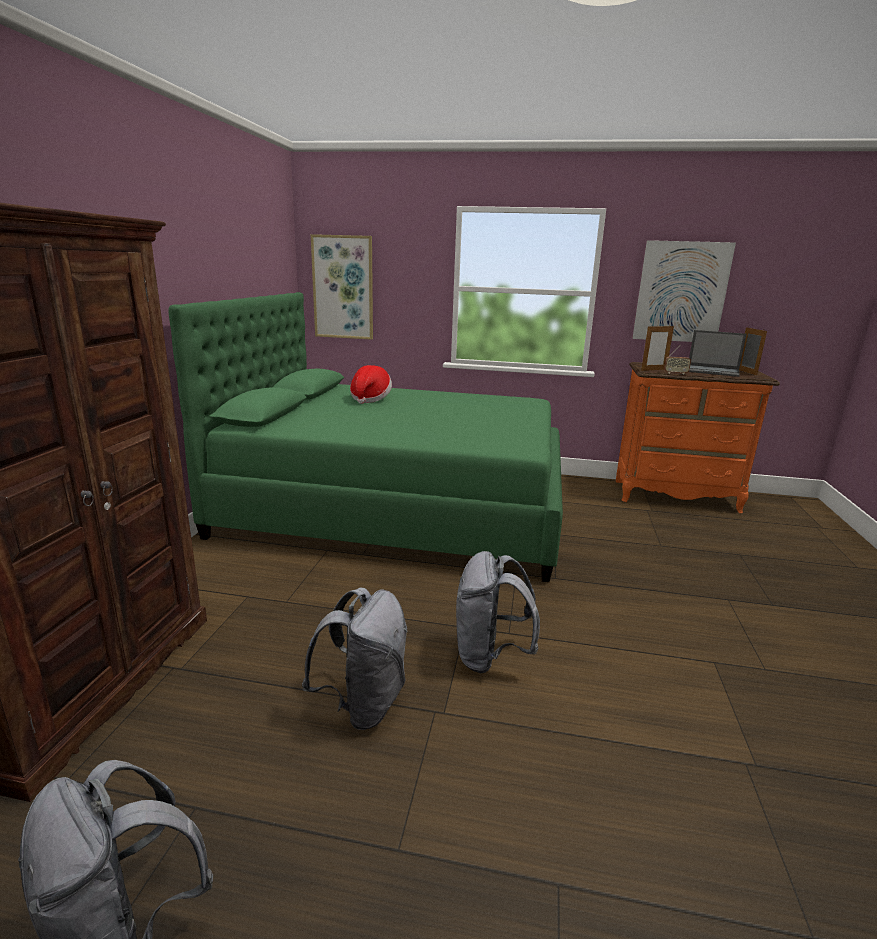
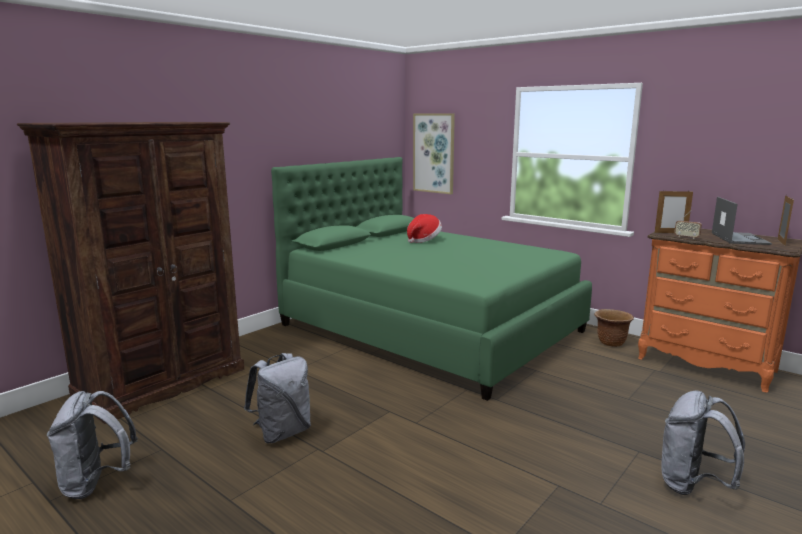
camera: 30 degrees right, 5 degrees down
grey backpack [456,551,540,673] -> grey backpack moved to [662,391,745,495]
picture [632,240,736,342] -> none
laptop [689,330,747,377] -> laptop turned 135 degrees counterclockwise [712,197,772,245]
none -> brown planter [594,309,634,347]

